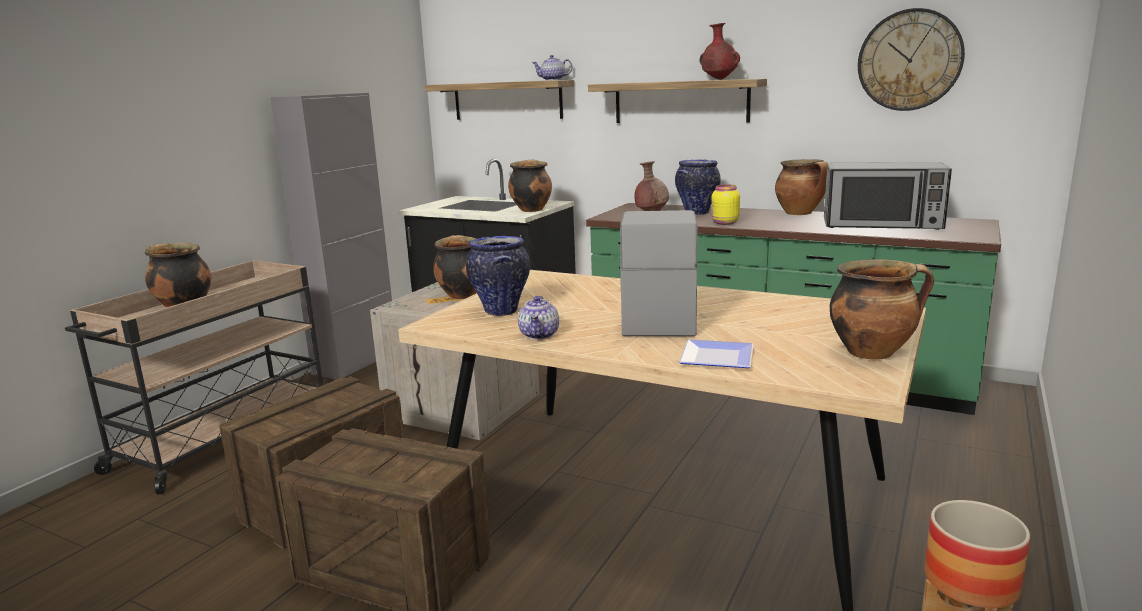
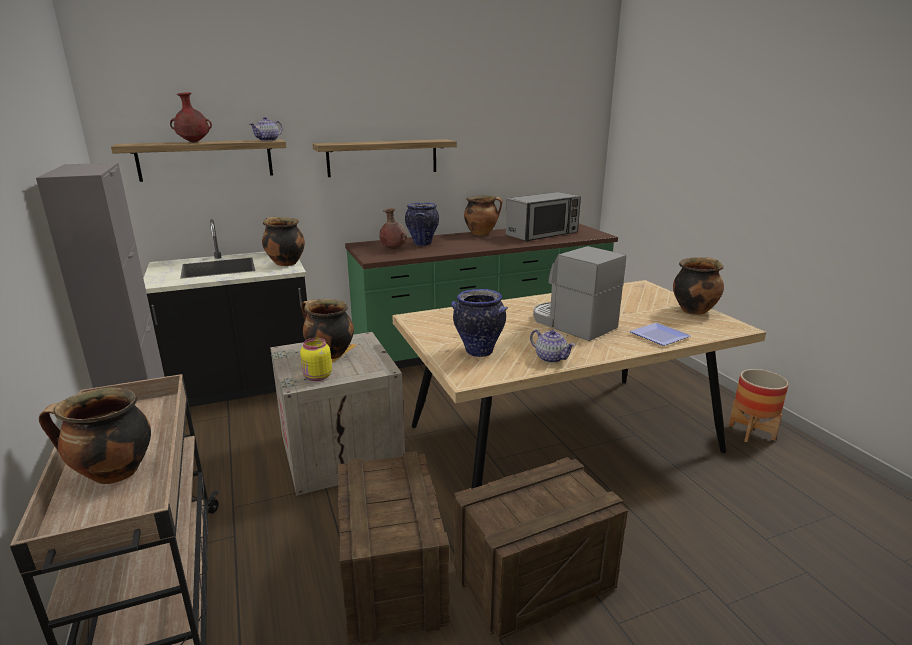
camera: 50 degrees left, 5 degrees up
red vase [699,23,740,80] -> red vase moved to [170,92,212,143]
yellow jar [711,184,740,225] -> yellow jar moved to [300,338,332,381]
wall clock [858,8,965,111] -> none

